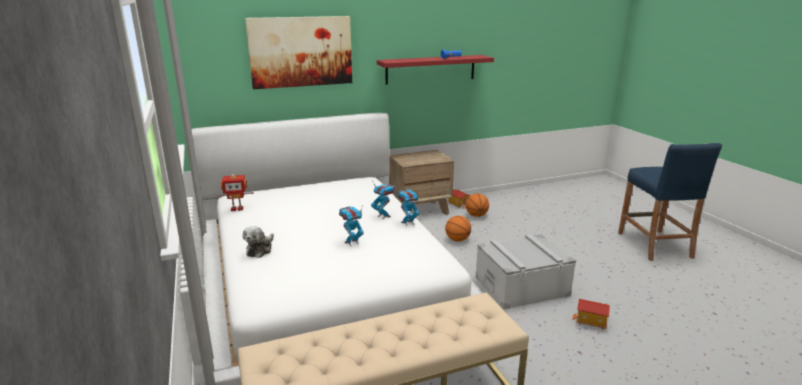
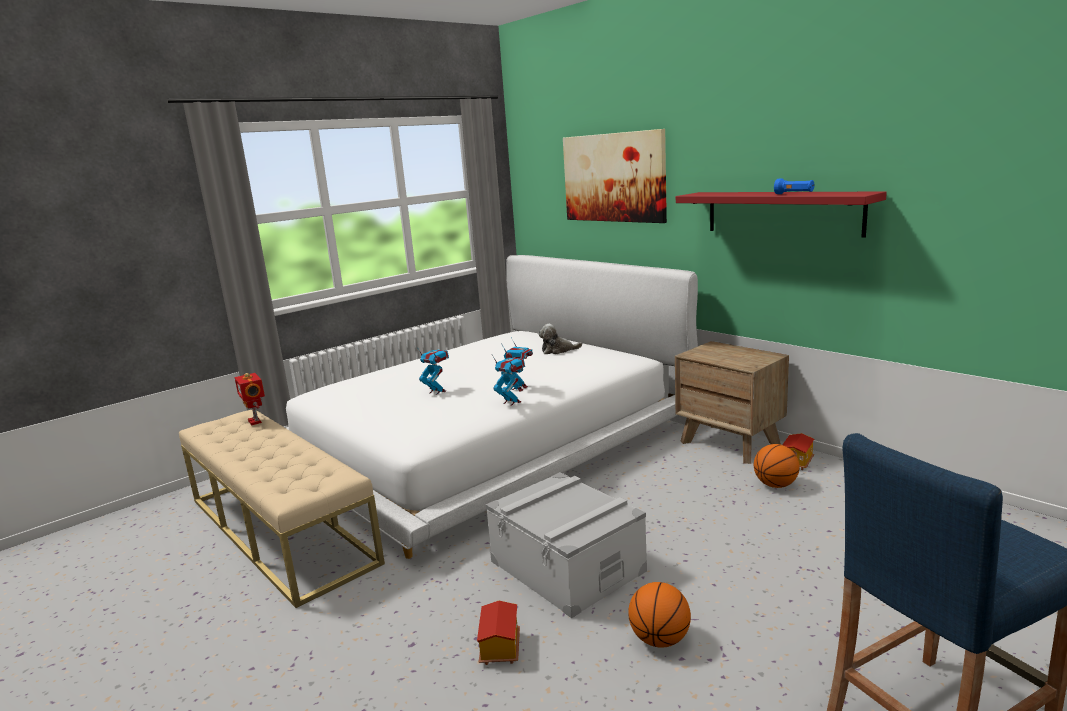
camera: 70 degrees right, 5 degrees down
toy robot [217,174,254,211] -> toy robot moved to [235,373,265,426]
plush toy [243,226,274,258] -> plush toy moved to [538,324,582,354]
basketball [445,216,471,242] -> basketball moved to [628,582,691,648]

